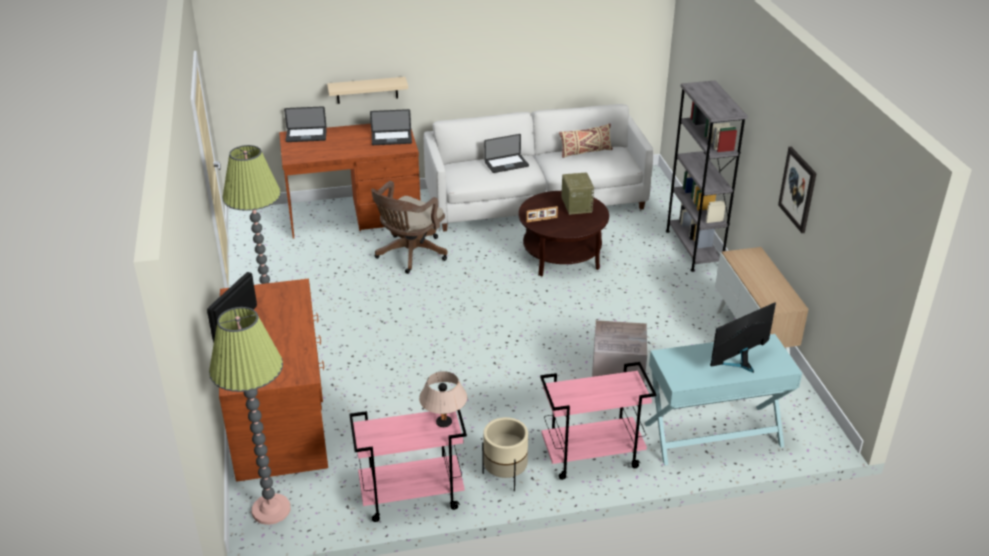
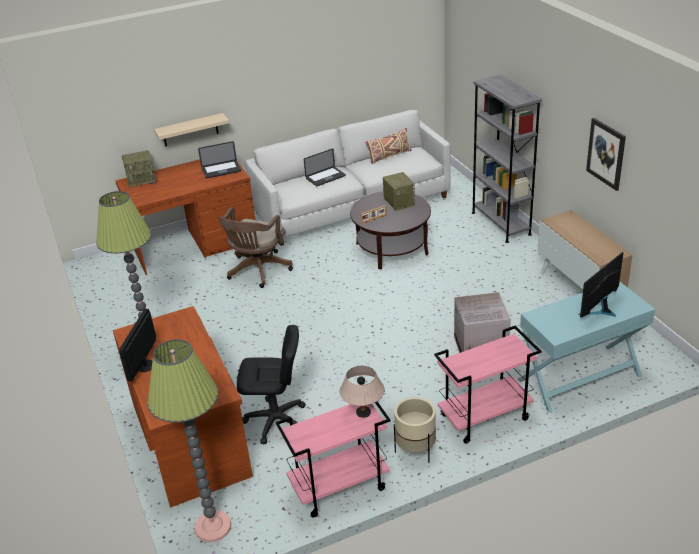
camera: 10 degrees left, 0 degrees up
laptop [284,106,327,142] -> radio [122,150,157,188]
none -> black office chair [237,325,306,445]

